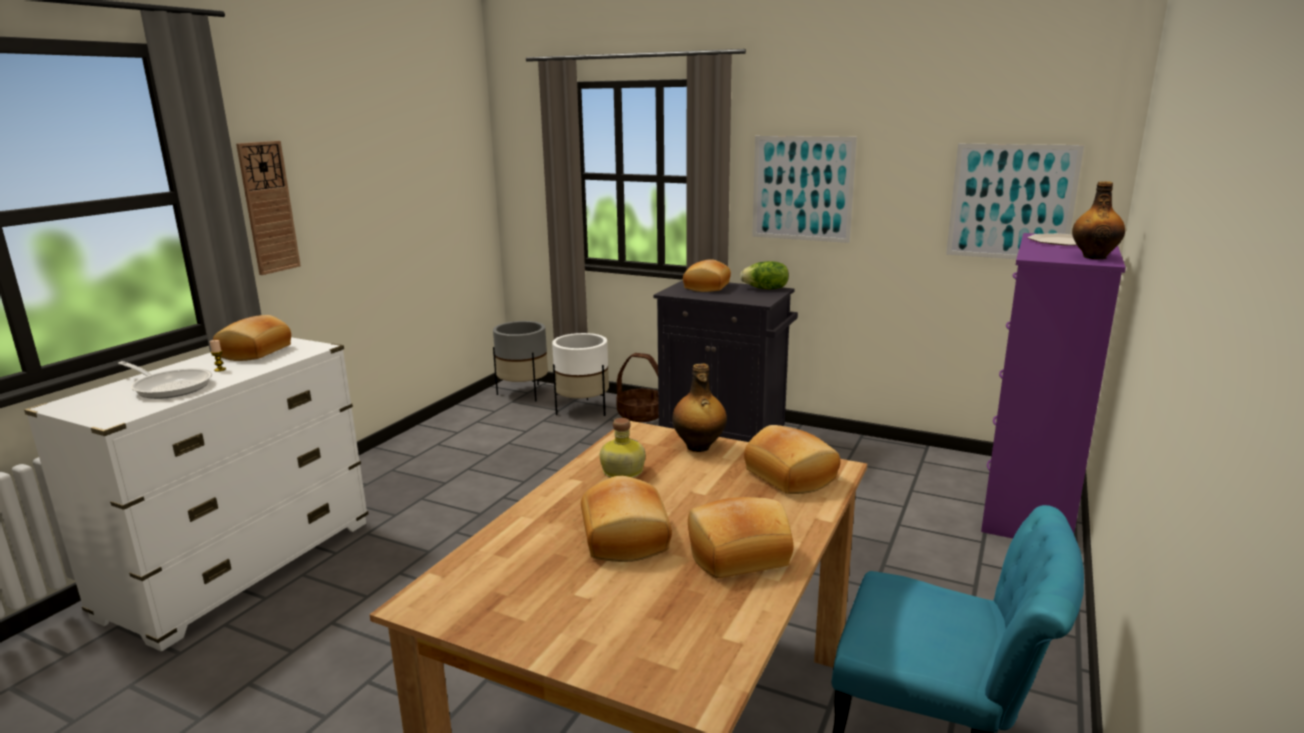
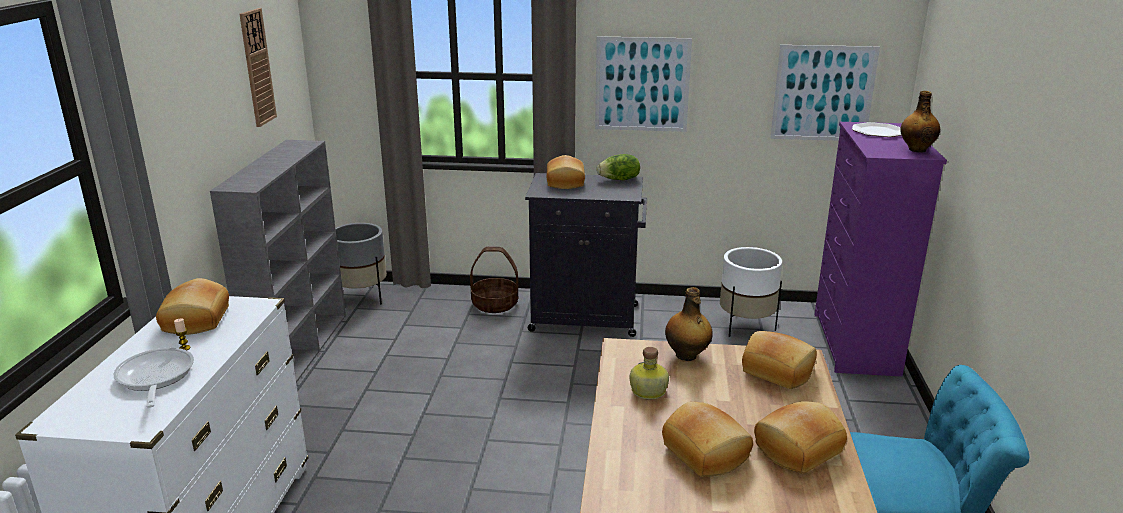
camera: 20 degrees left, 5 degrees up
frying pan [118,361,212,399] -> frying pan turned 120 degrees counterclockwise [114,348,194,408]
wall clock [236,141,301,275] -> wall clock moved to [239,8,277,127]
white planter [552,333,609,416] -> white planter moved to [720,247,782,337]
none -> grey bookcase [210,140,346,383]

